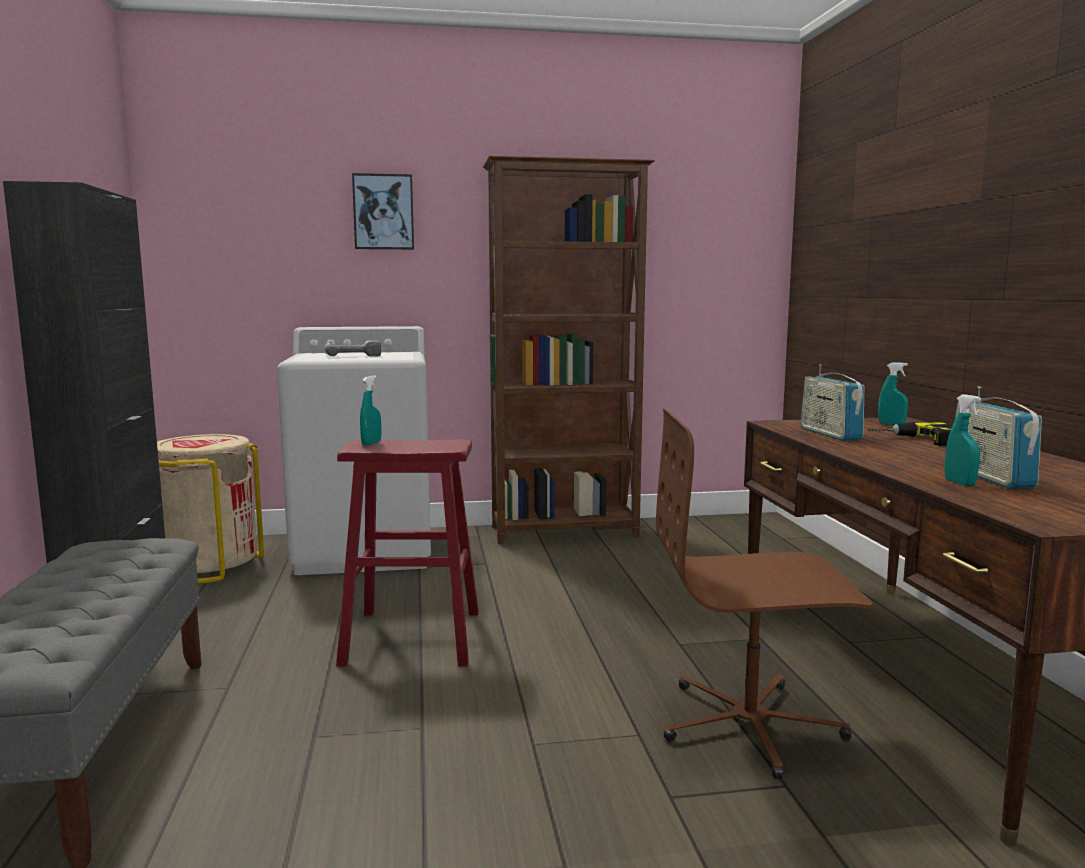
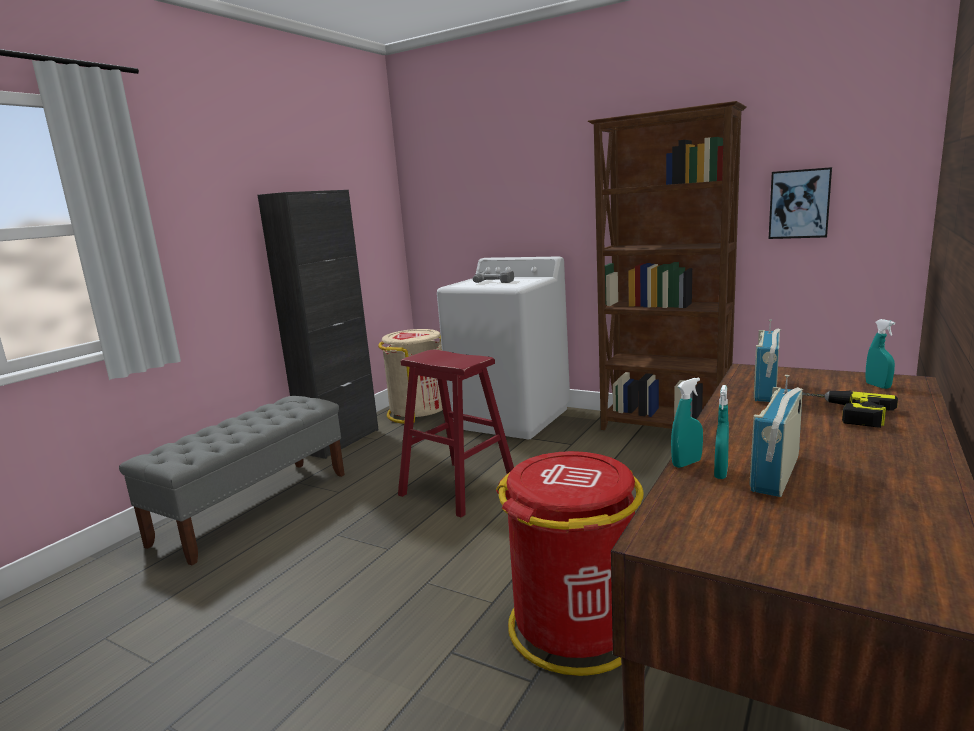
camera: 40 degrees right, 5 degrees up
picture [352,173,414,250] -> picture moved to [769,167,832,239]
turquoise spray bottle [360,375,381,446] -> turquoise spray bottle moved to [671,378,703,468]
brown office chair [656,408,872,779] -> red trash can [496,451,643,676]

